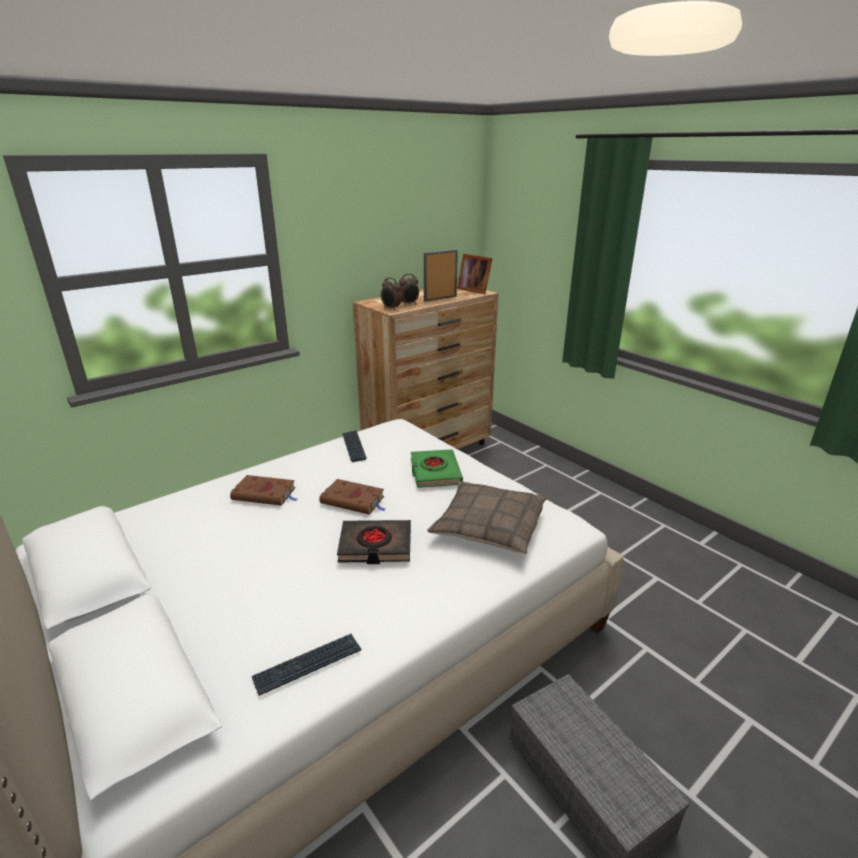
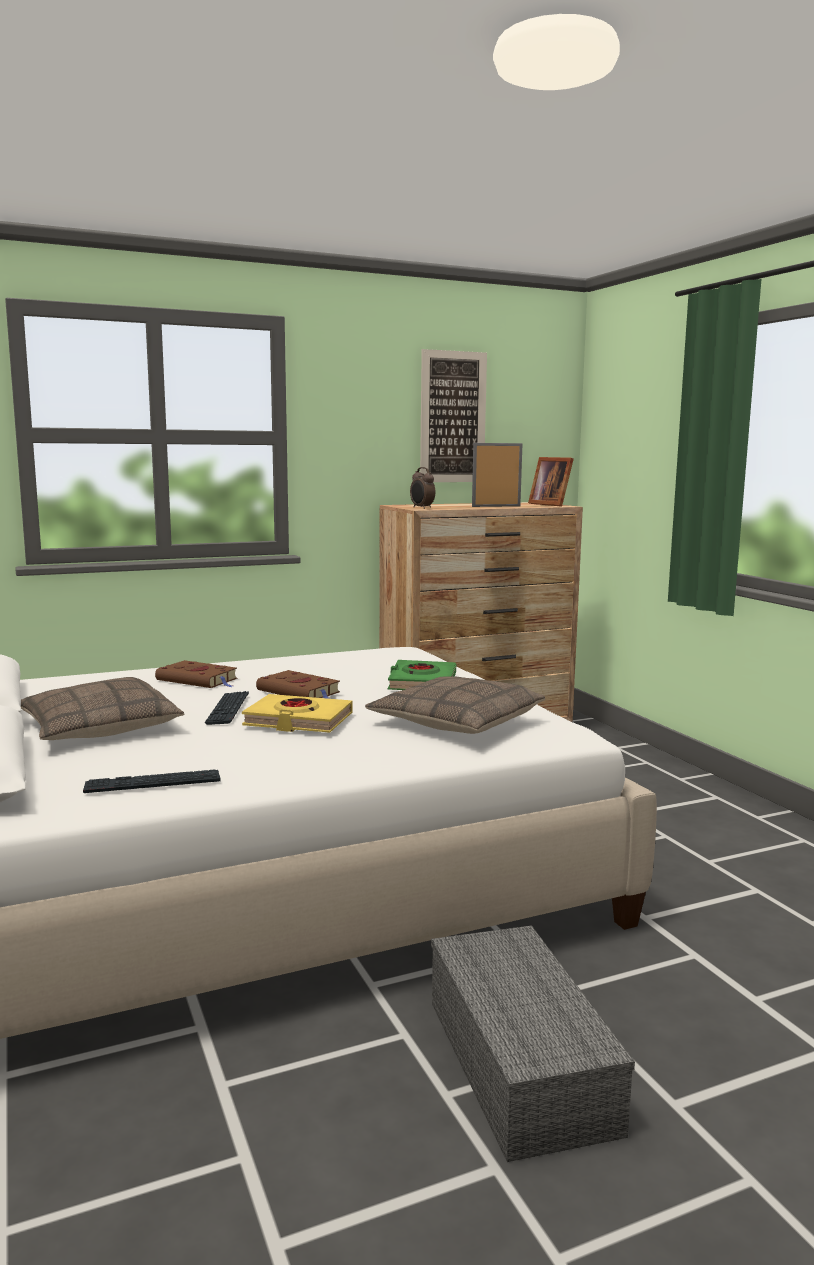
camera: 15 degrees right, 15 degrees down
black book [337,520,411,564] -> yellow book [242,694,353,733]
keyboard [342,430,367,462] -> keyboard moved to [205,691,249,725]
alarm clock [399,274,419,306] -> none
none -> pillow [21,677,184,740]
none -> picture [420,349,487,482]

